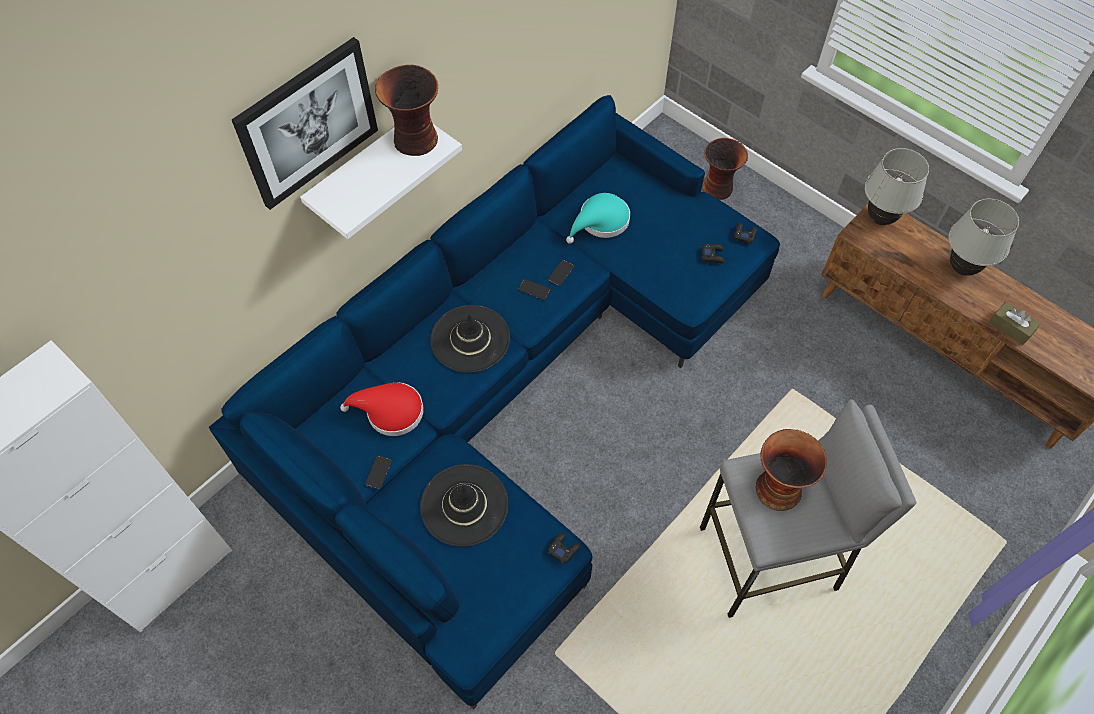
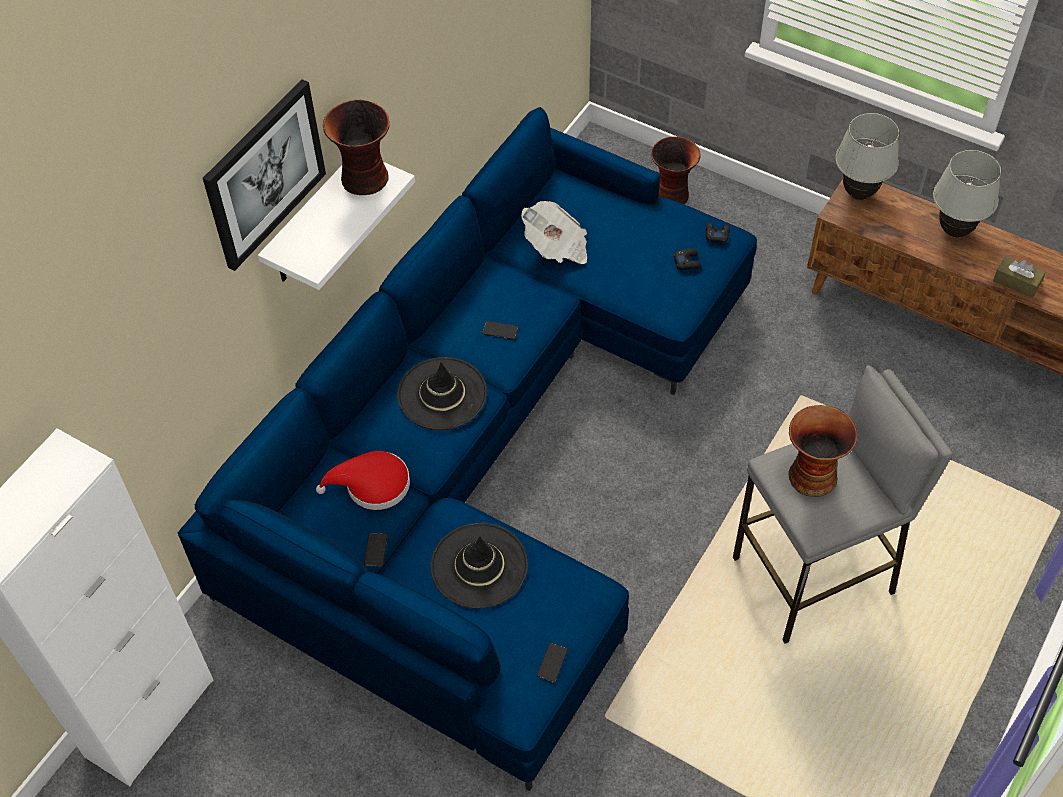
camera: 10 degrees left, 5 degrees down
phone [548,260,575,286] -> phone moved to [537,643,568,682]
black game controller [548,532,581,564] -> none
turquoise hat [566,193,630,244] -> newspaper [521,201,587,264]

